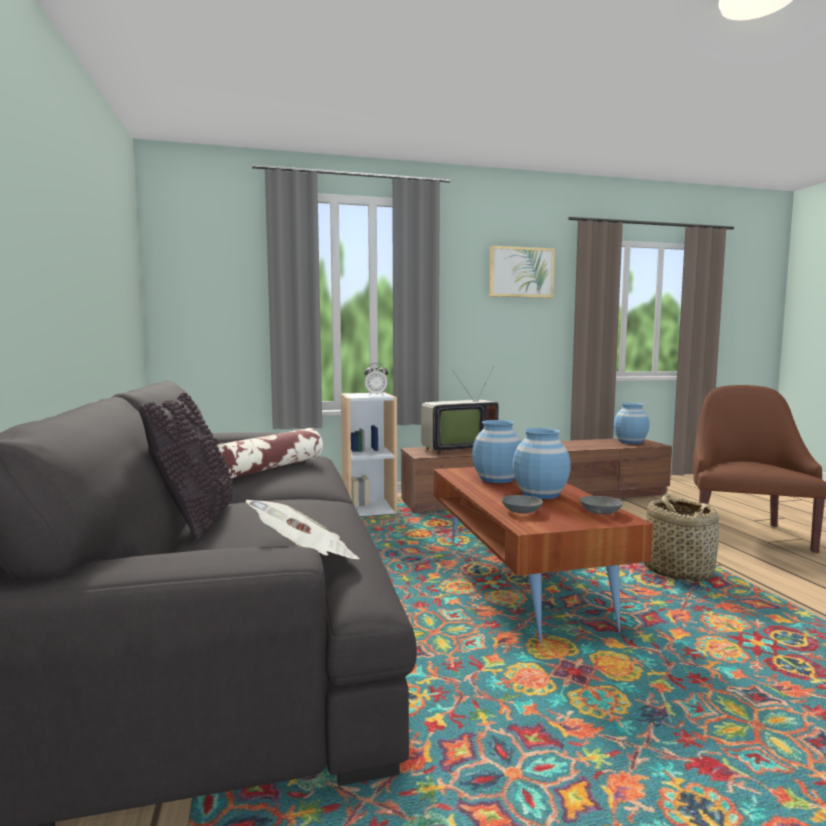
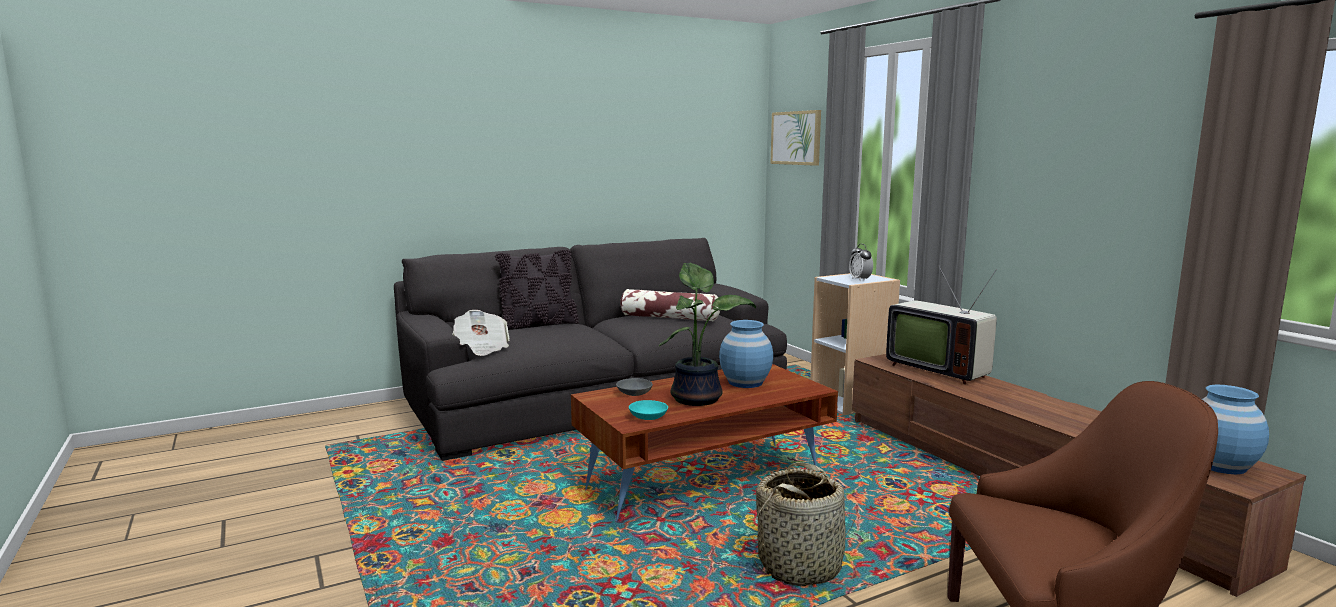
camera: 75 degrees right, 5 degrees up
picture [489,246,555,298] -> picture moved to [771,110,821,166]
blue vase [513,428,571,499] -> potted plant [659,262,756,406]
grey bowl [580,496,623,514] -> turquoise bowl [629,400,668,420]

